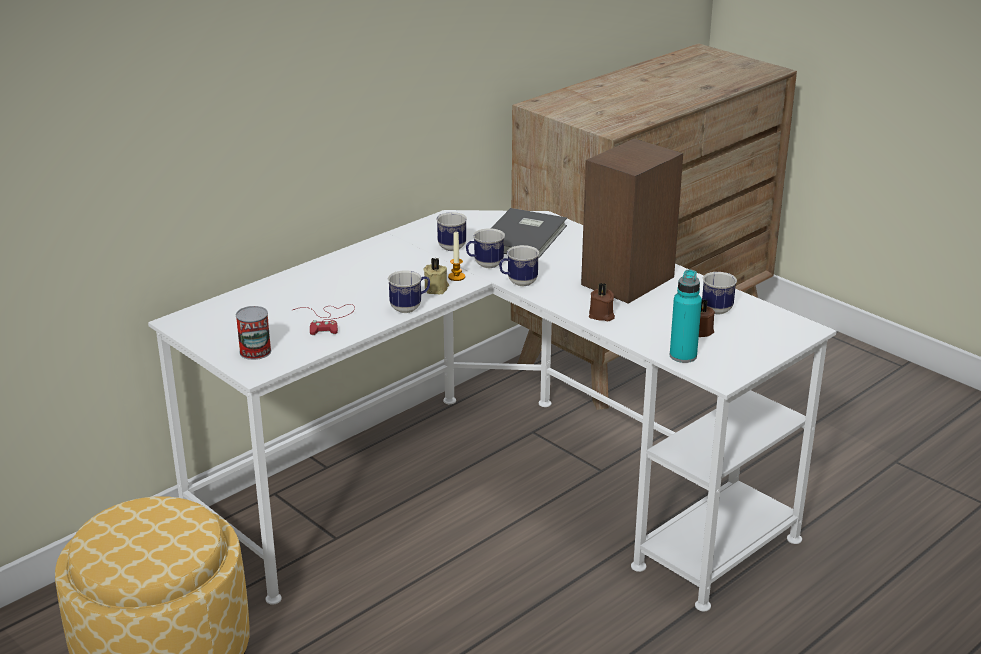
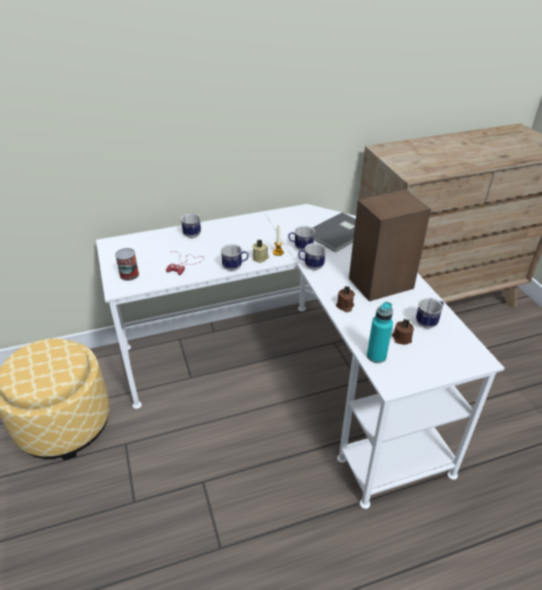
camera: 25 degrees right, 10 degrees up
mug [436,212,467,251] -> mug moved to [181,213,201,238]

